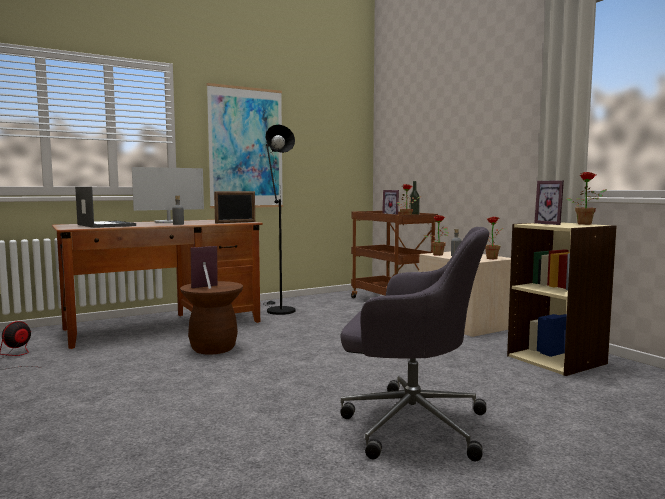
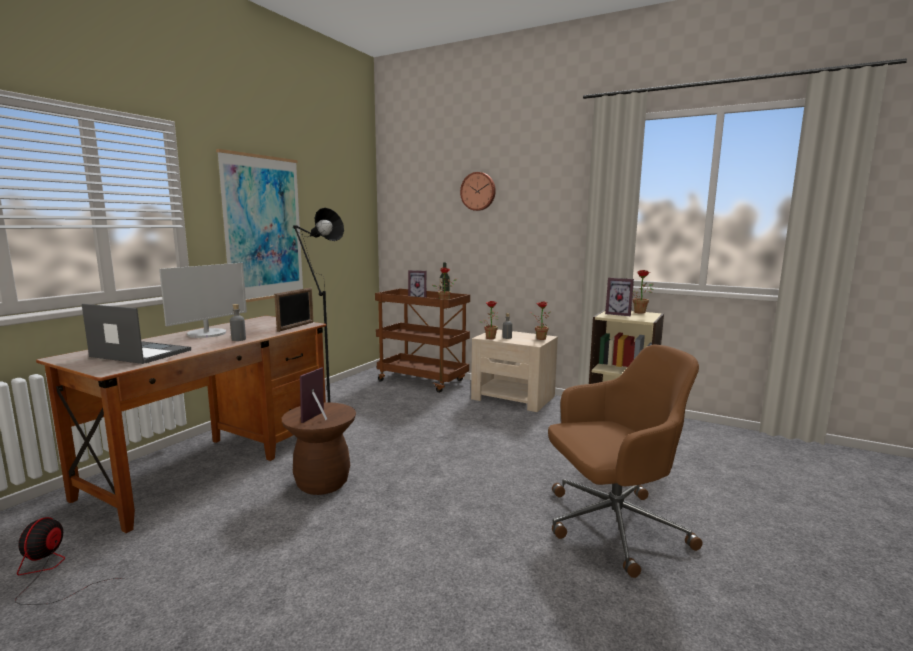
camera: 30 degrees left, 5 degrees up
grey office chair [341,227,489,461] -> brown office chair [548,344,703,578]
none -> wall clock [460,172,496,211]

